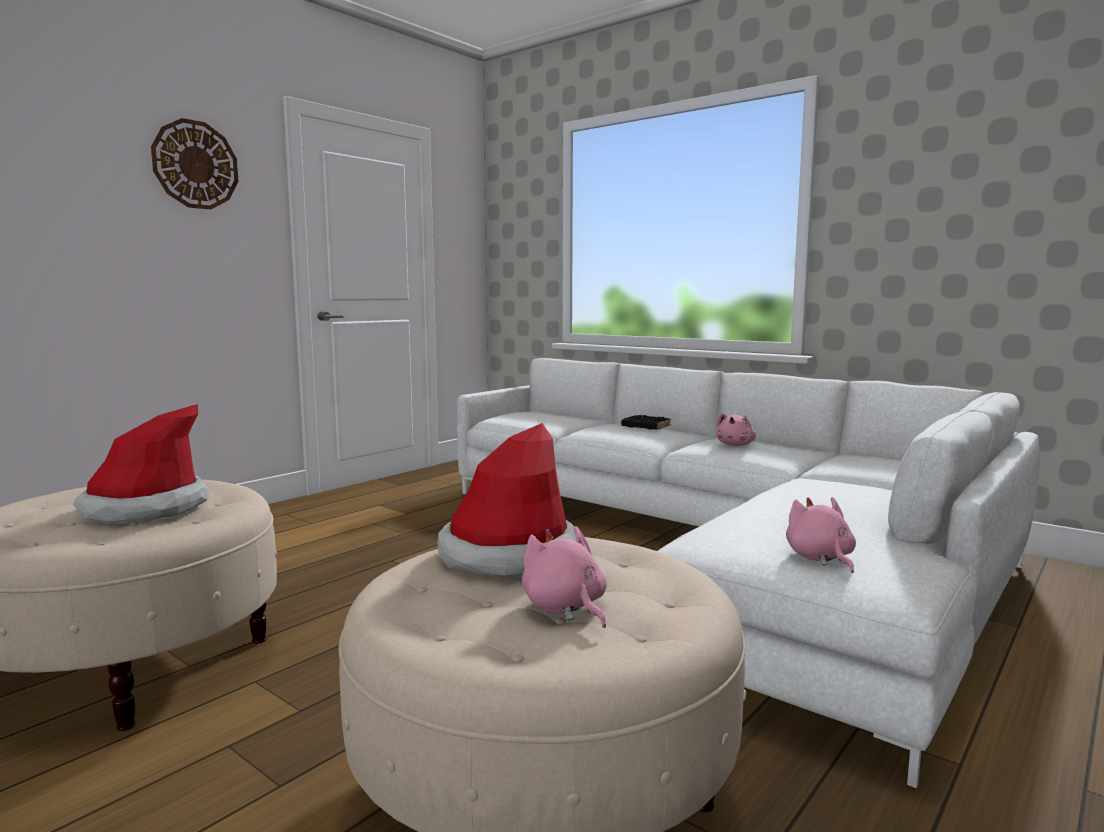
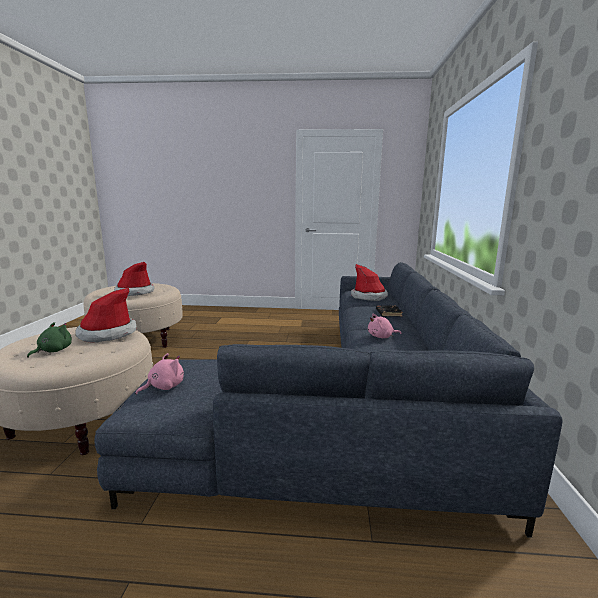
camera: 55 degrees right, 5 degrees up
wall clock [151,118,238,210] -> none
white sofa [457,358,1040,788] -> blue sofa [94,262,563,538]
pink plush toy [522,526,606,628] -> green plush toy [27,322,72,358]
none -> hat [351,264,388,301]

